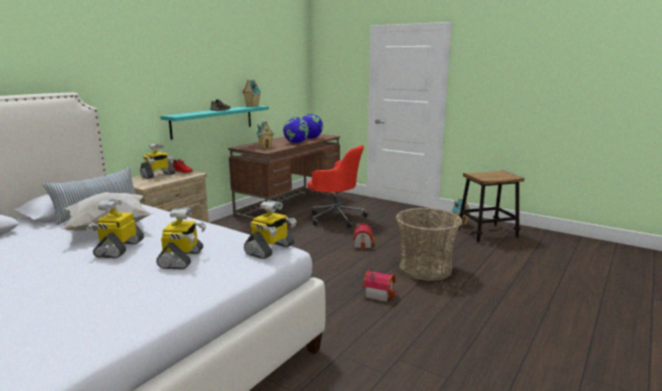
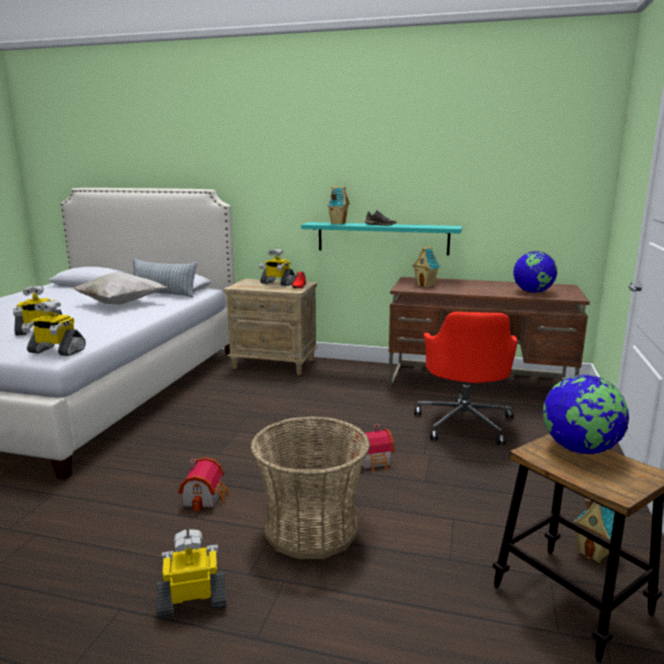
camera: 70 degrees right, 0 degrees up
toy robot [86,199,144,258] -> toy robot moved to [156,529,227,619]
toy house [242,79,261,107] -> toy house moved to [327,186,350,224]
globe [283,117,309,143] -> globe moved to [543,375,629,454]

